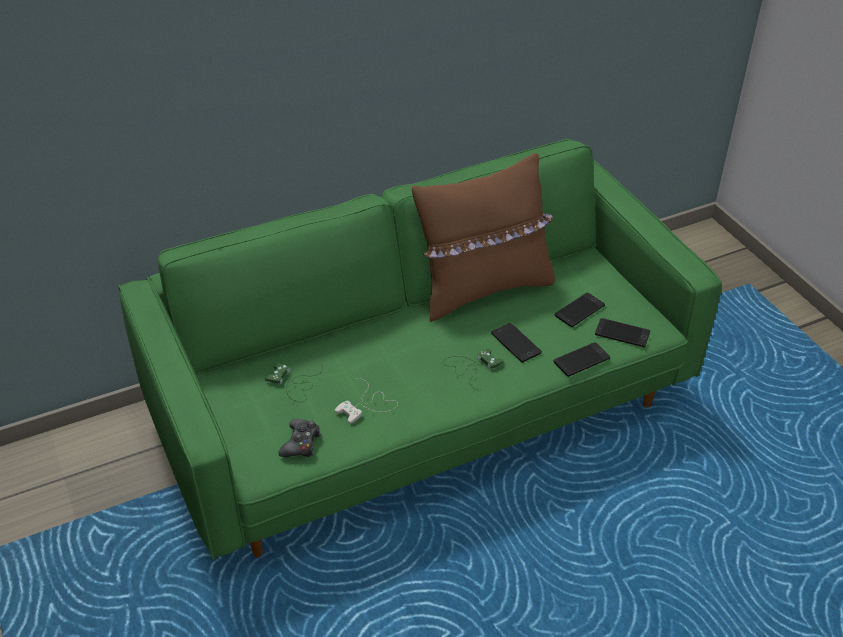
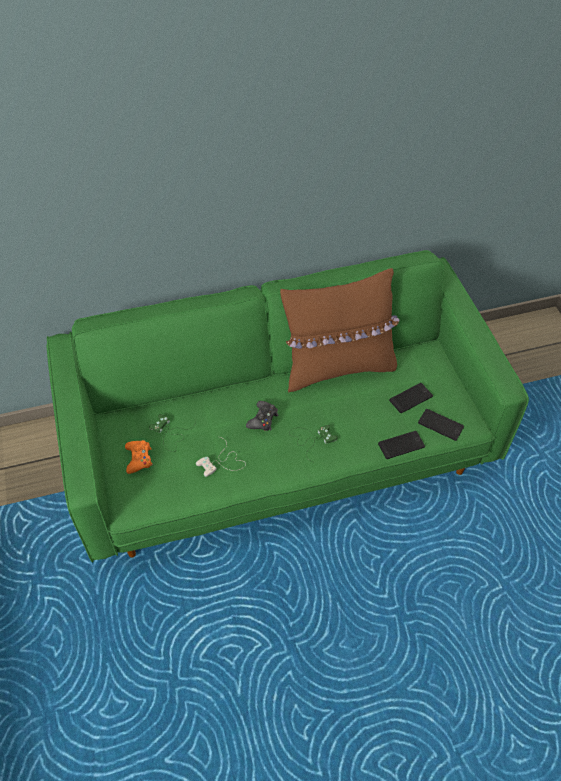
camera: 10 degrees right, 10 degrees up
black game controller [278,419,321,457] -> black game controller moved to [246,401,278,431]
phone [491,323,542,363] -> none
none -> orange game controller [125,440,153,474]

